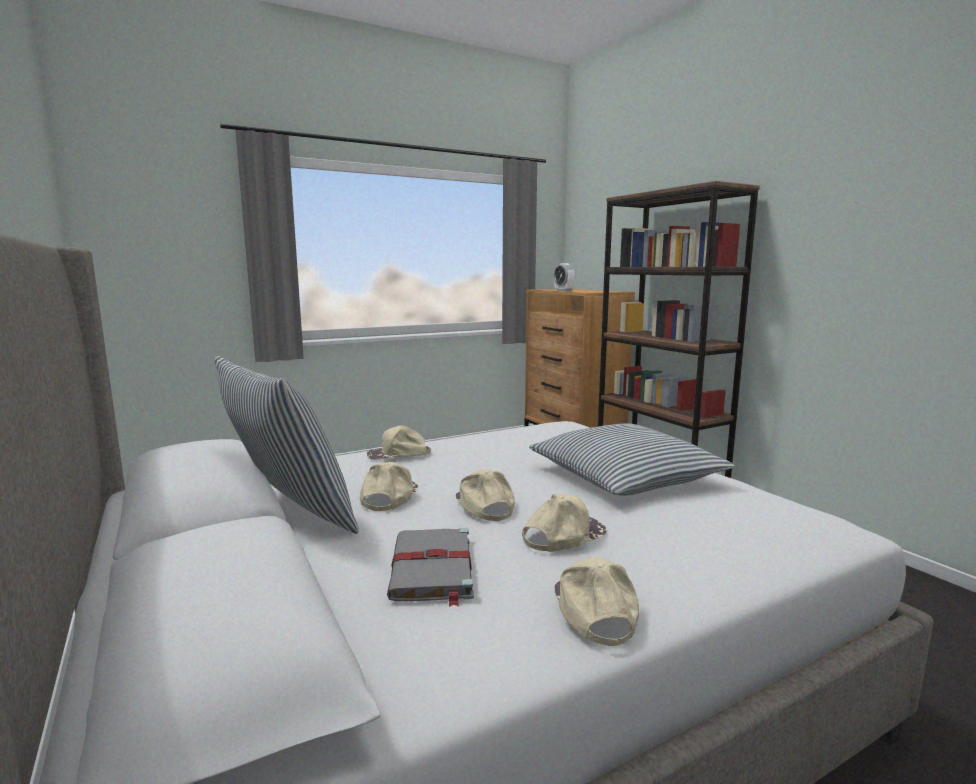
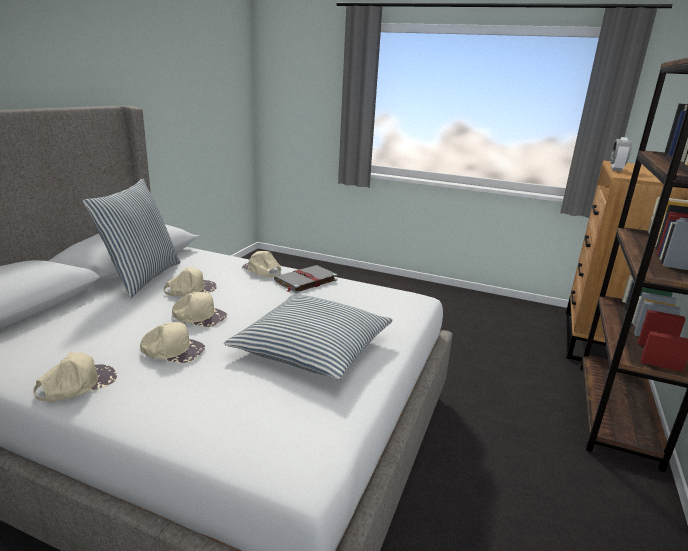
camera: 50 degrees right, 10 degrees up
grey book [387,528,474,607] -> grey book moved to [274,265,337,293]
beige cap [455,469,515,521] -> beige cap turned 75 degrees clockwise [172,292,227,327]

